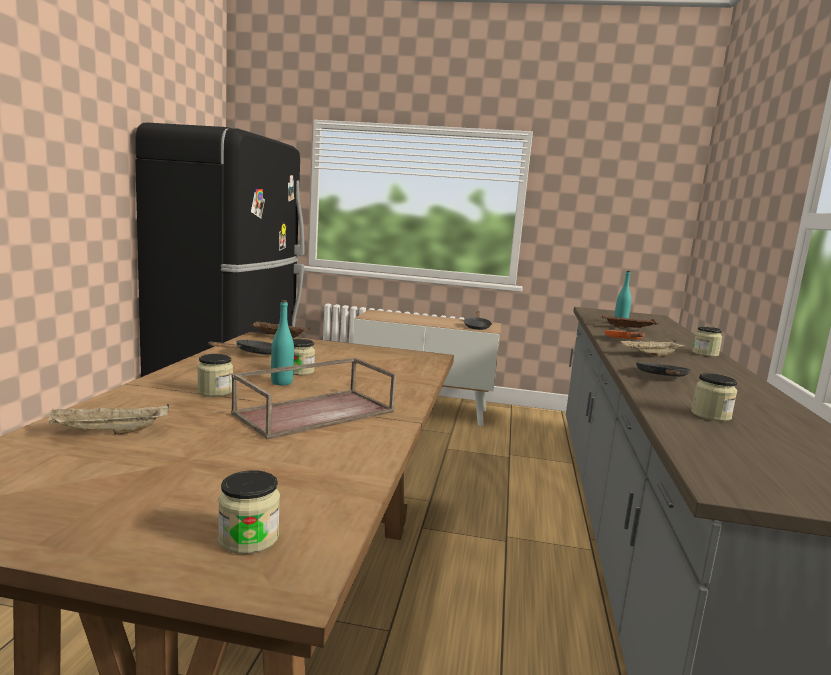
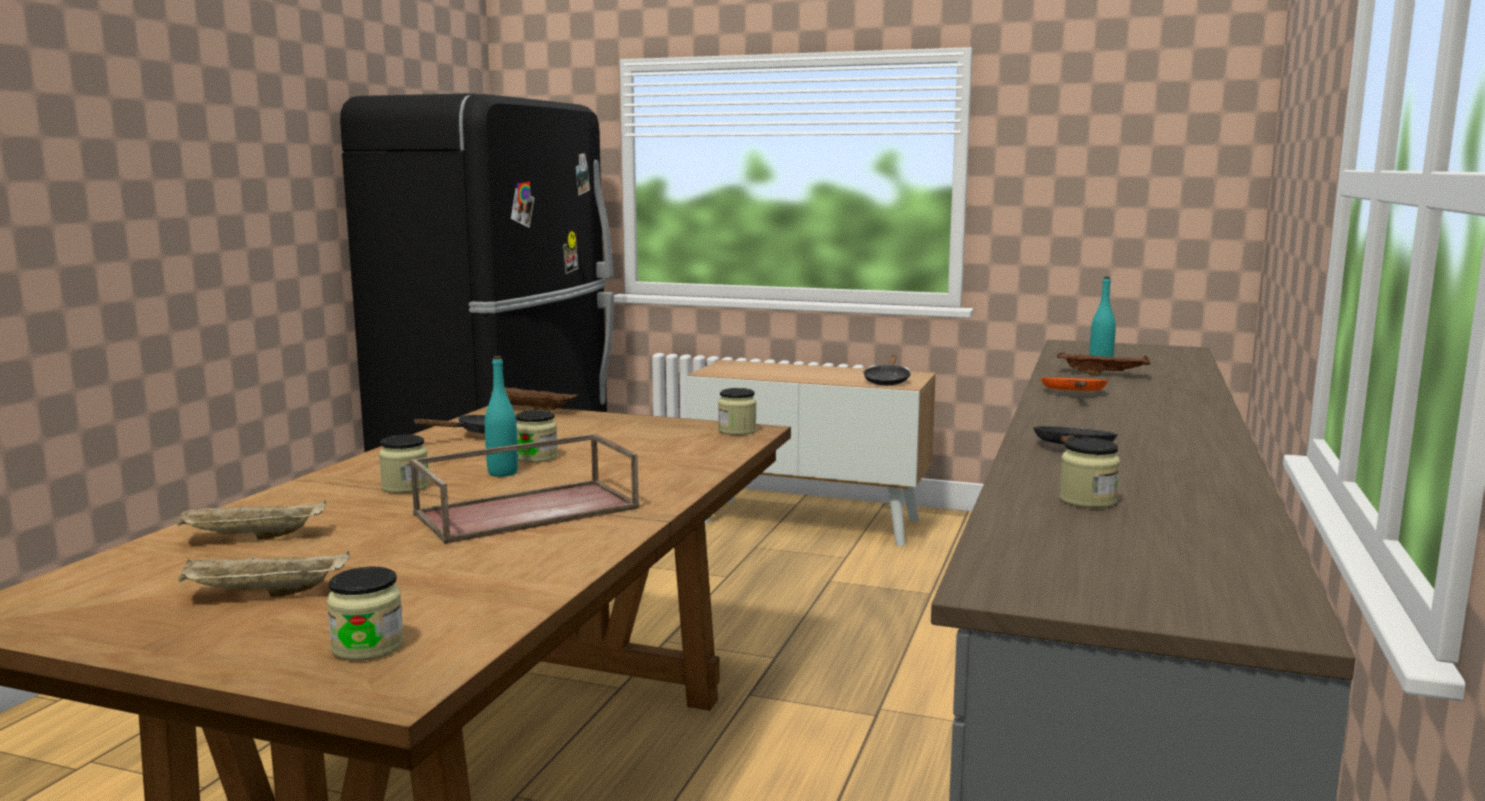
camera: 10 degrees right, 0 degrees up
beige tray [620,340,685,357] -> beige tray moved to [178,551,350,597]
jar [692,326,723,357] -> jar moved to [718,388,756,435]

